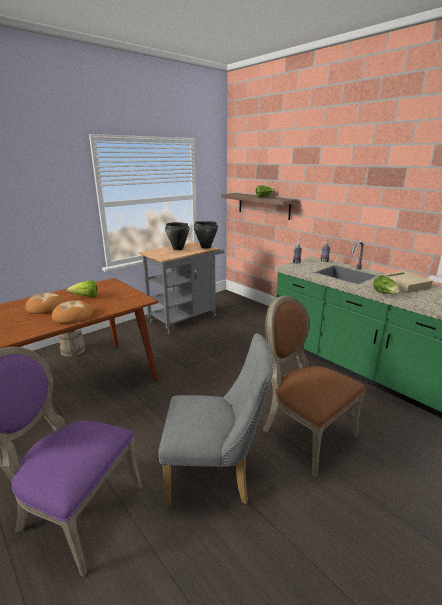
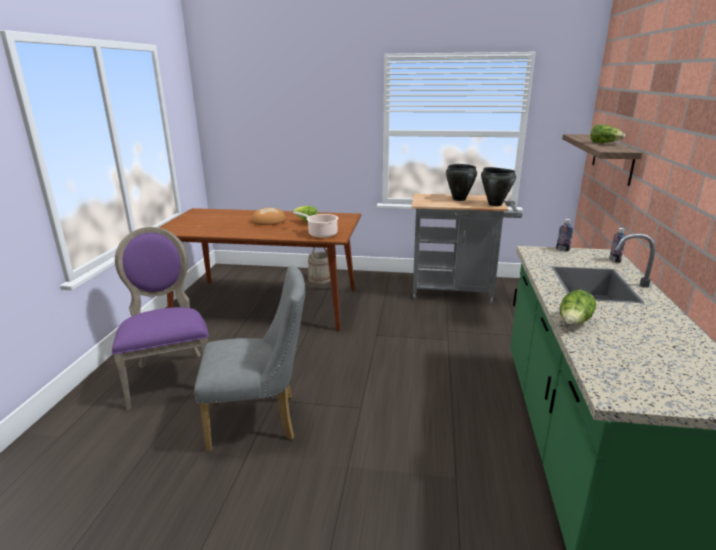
camera: 50 degrees right, 0 degrees up
bread [52,300,93,323] -> none
grey chair [158,333,273,505] -> grey chair turned 60 degrees counterclockwise [194,265,305,452]
brown chair [263,296,366,478] -> none
beige tray [383,271,433,293] -> none
none -> cooking pot [293,212,339,238]

